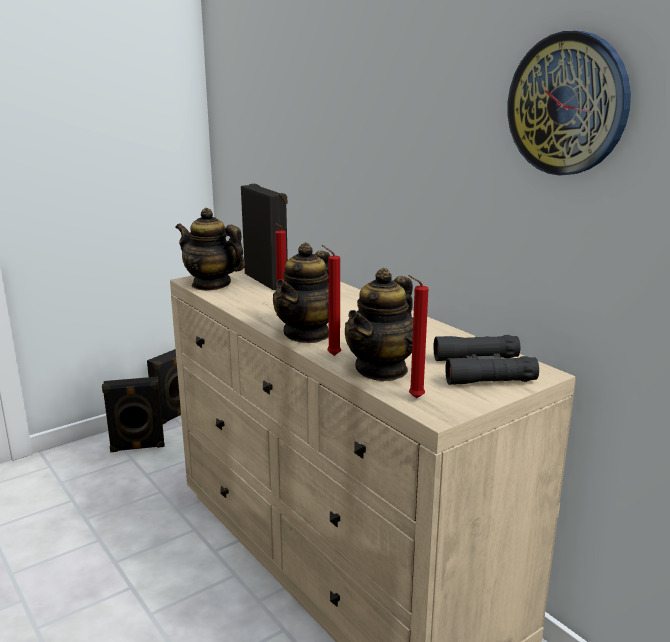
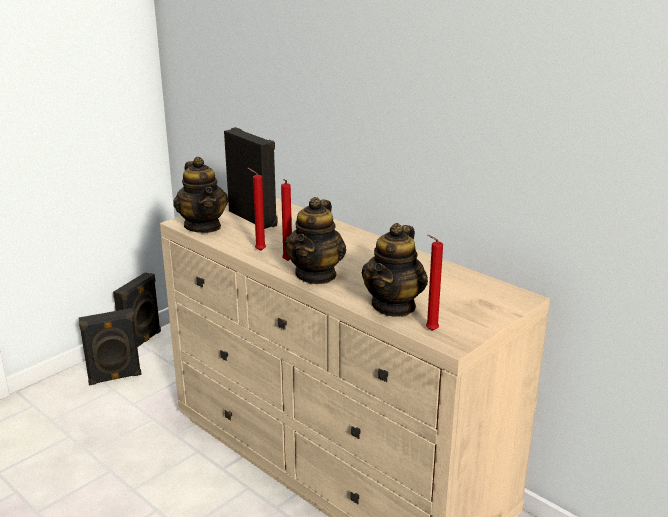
camera: 10 degrees left, 5 degrees up
teapot [176,208,245,291] -> teapot turned 135 degrees counterclockwise [173,157,228,233]
red candle [322,245,341,356] -> red candle moved to [248,168,266,251]
black binoculars [434,335,539,385] -> none
wall clock [508,31,631,176] -> none

